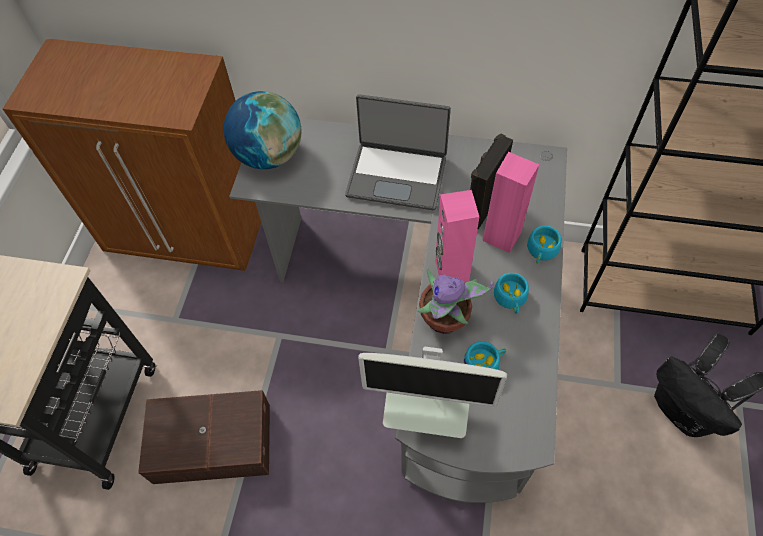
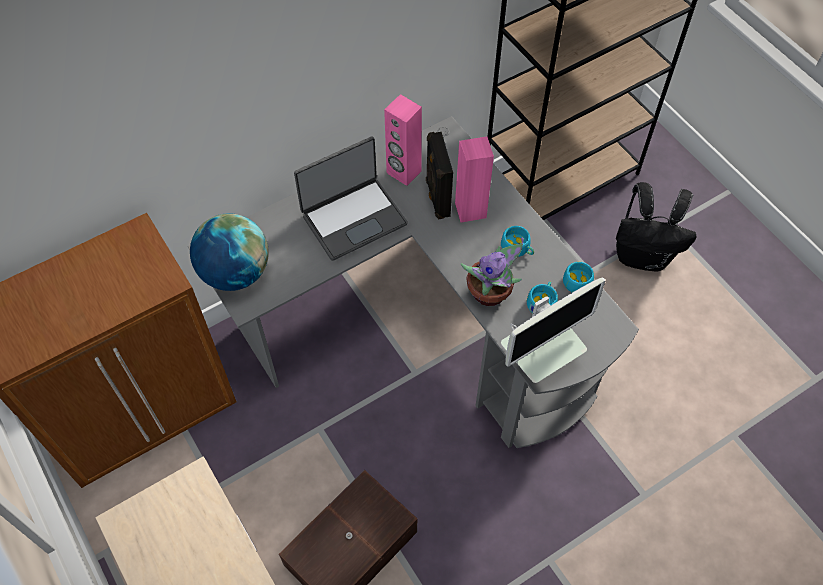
camera: 45 degrees left, 0 degrees up
pink speaker [435,190,479,283] -> pink speaker moved to [384,94,422,186]
turquoise cup [527,226,562,264] -> turquoise cup moved to [563,262,594,292]

